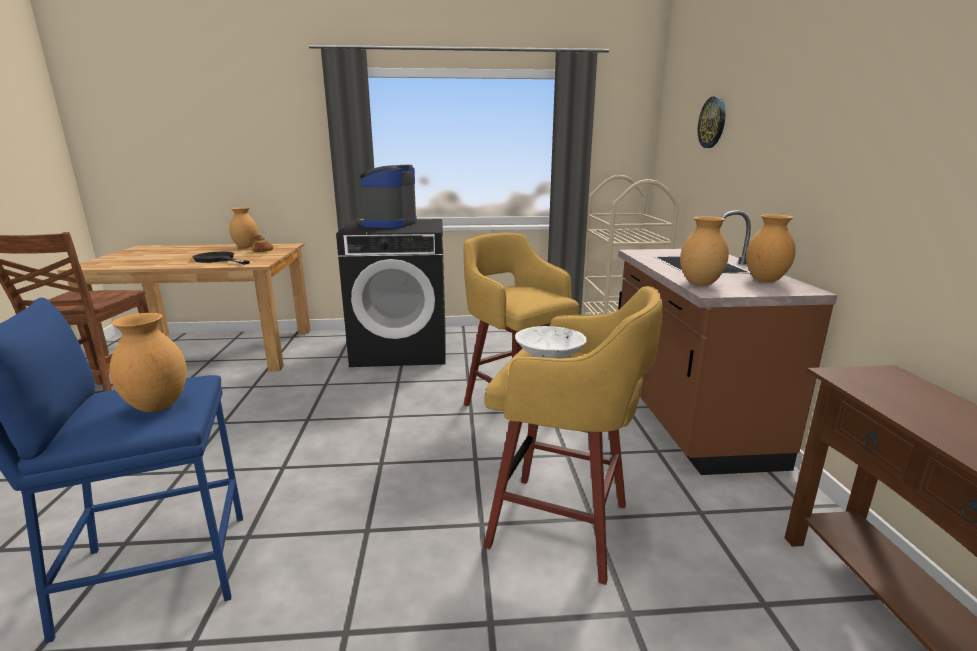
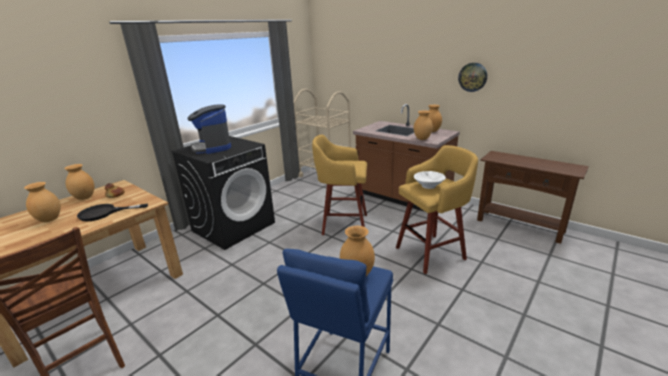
camera: 45 degrees left, 5 degrees up
wall clock [698,96,725,148] -> wall clock moved to [458,63,487,92]
none -> brown vase [24,182,61,222]

